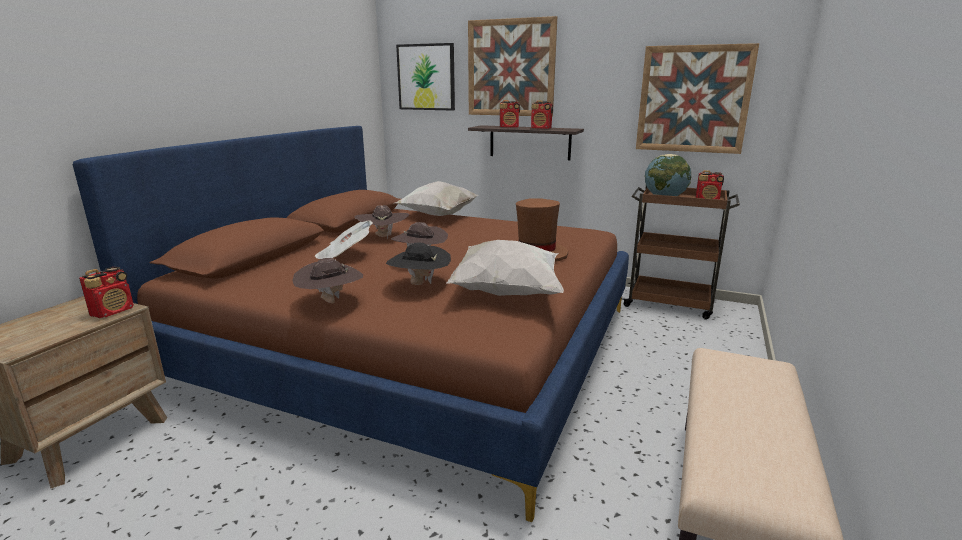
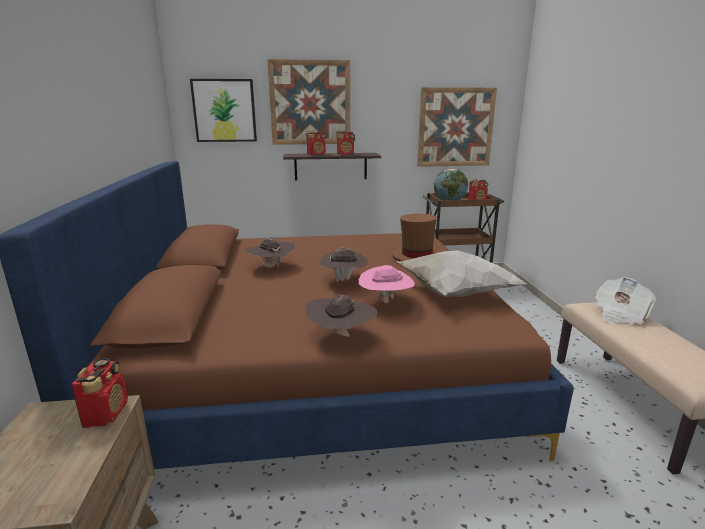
camera: 30 degrees left, 0 degrees up
newspaper [315,220,373,259] -> newspaper moved to [595,277,656,324]
black hat [386,243,451,285] -> pink hat [359,265,415,303]
white pillow [396,181,478,216] -> none

